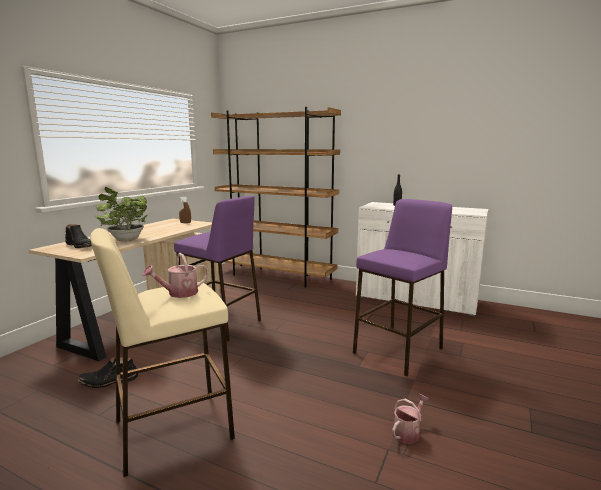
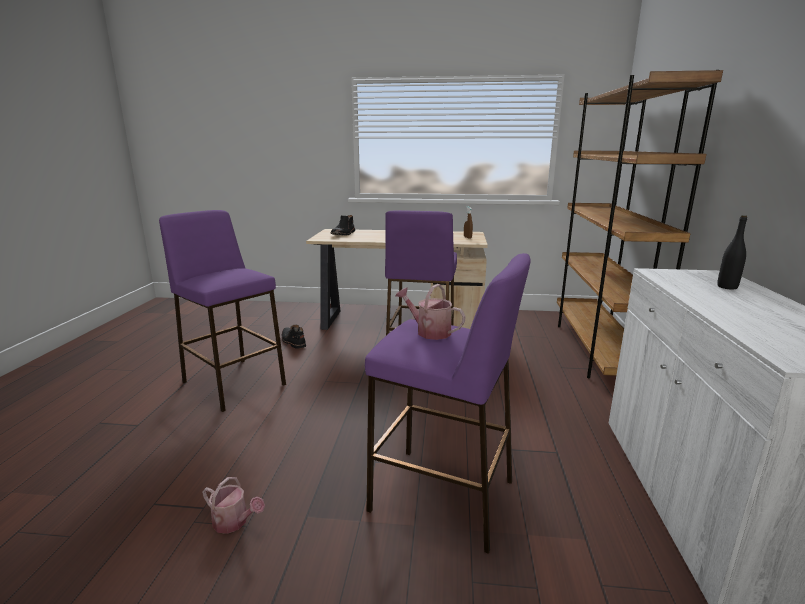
camera: 70 degrees right, 5 degrees up
beige stool [90,228,235,477] -> purple stool [159,210,286,412]
potted plant [93,187,150,242] -> none
watering can [143,253,209,298] -> watering can moved to [395,284,466,340]

